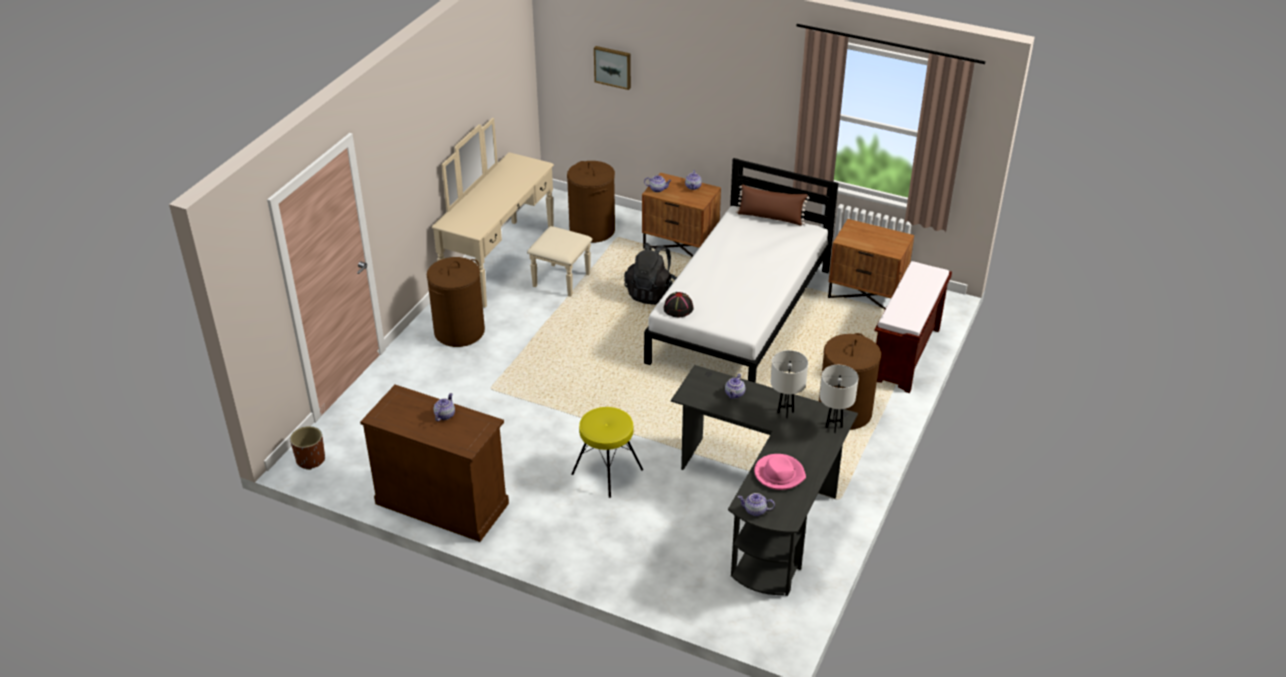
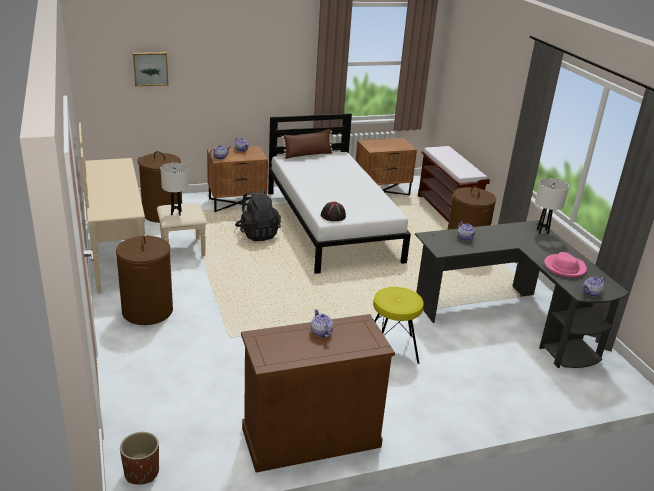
camera: 45 degrees left, 10 degrees down
white table lamp [771,350,808,418] -> white table lamp moved to [161,163,189,216]

